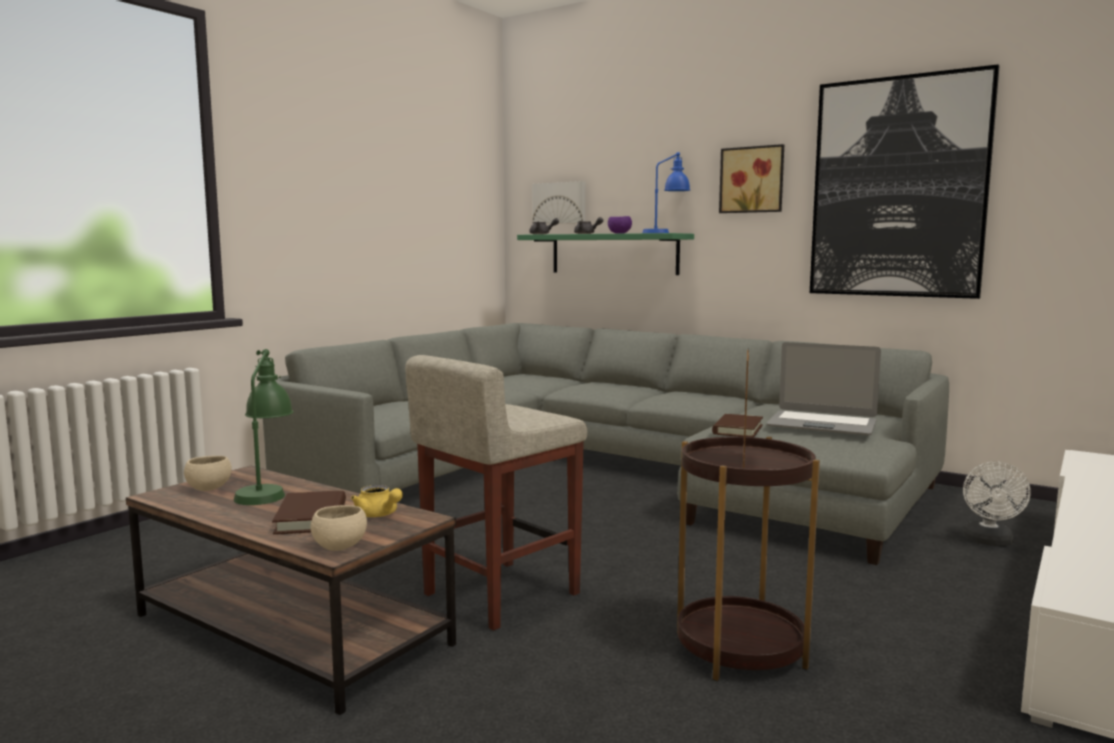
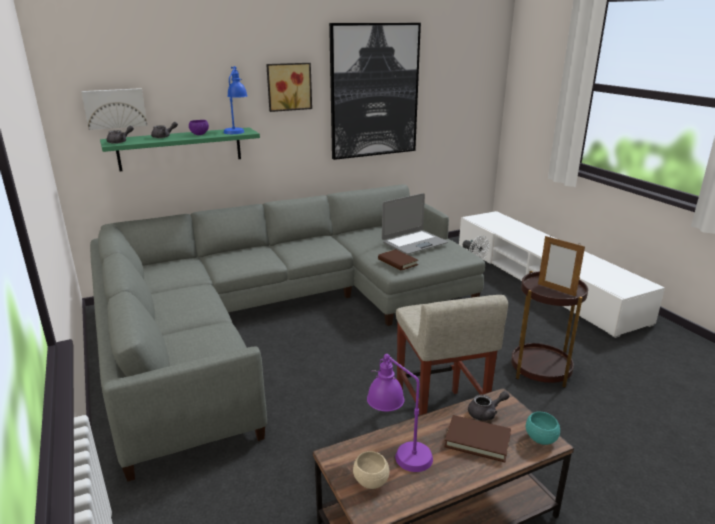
camera: 60 degrees left, 15 degrees up
green table lamp [233,349,294,505] -> purple table lamp [367,354,433,472]
beige bowl [310,505,367,551] -> turquoise bowl [526,412,560,445]
yellow teapot [351,485,403,517] -> grey teapot [468,391,510,421]

